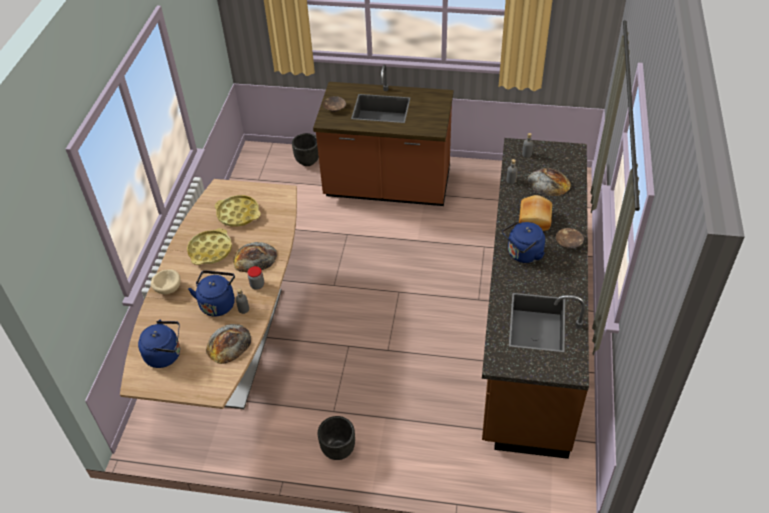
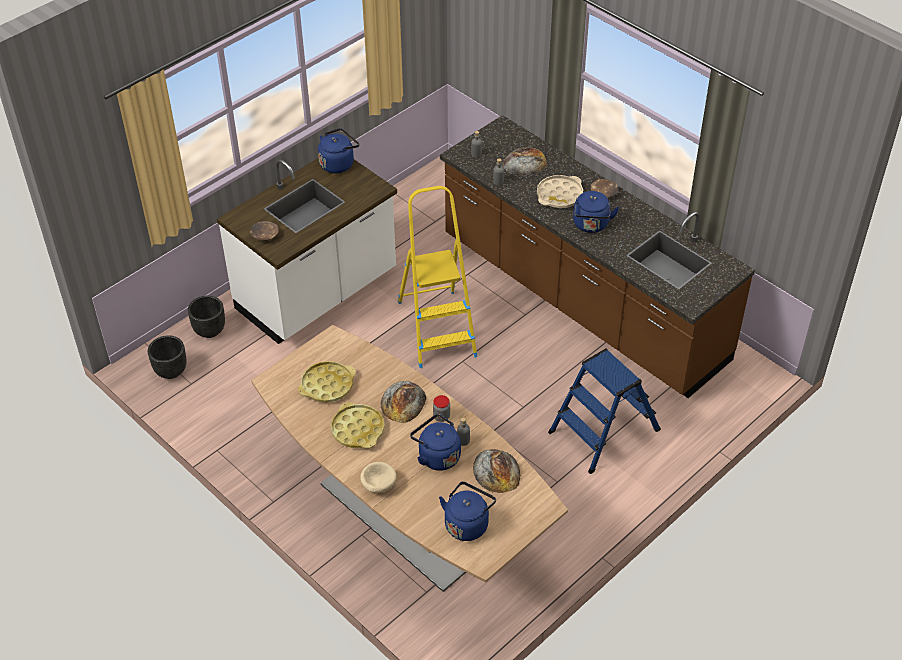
camera: 55 degrees left, 0 degrees up
brown counter [313,65,453,206] -> white counter [217,158,397,344]
black planter [317,416,355,460] -> black planter moved to [148,335,187,379]
bread [519,195,552,231] -> beige tray [537,175,583,208]
none -> blue kettle [318,128,359,173]
none -> yellow step ladder [398,186,477,368]
none -> blue step ladder [548,348,661,474]

